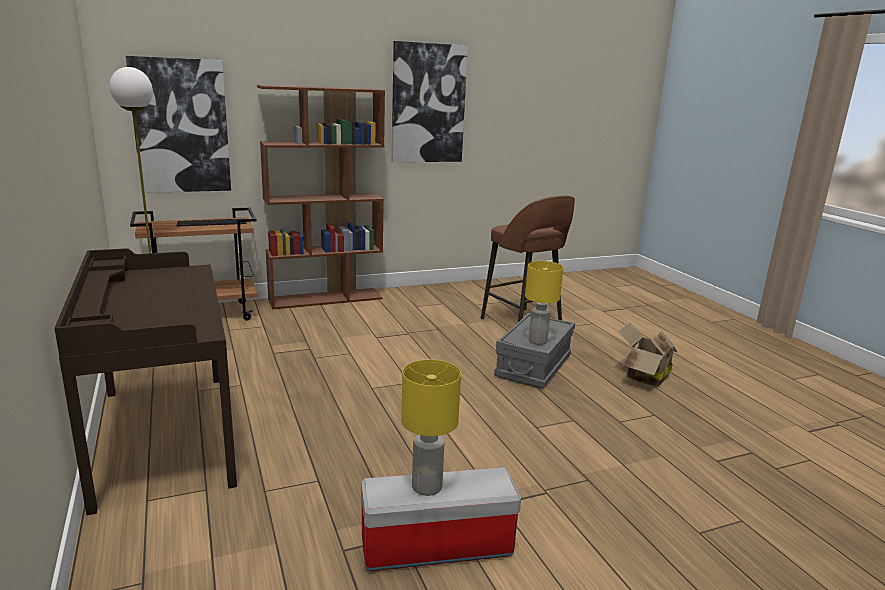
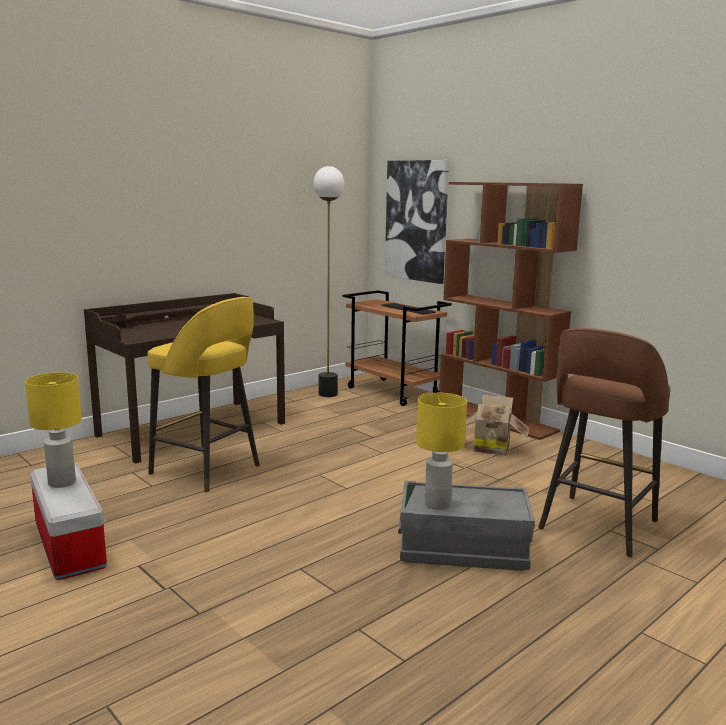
camera: 70 degrees right, 5 degrees down
picture [392,41,468,162] -> none
cardboard box [619,323,677,387] -> cardboard box moved to [466,395,529,456]
none -> yellow stool [148,297,260,493]

